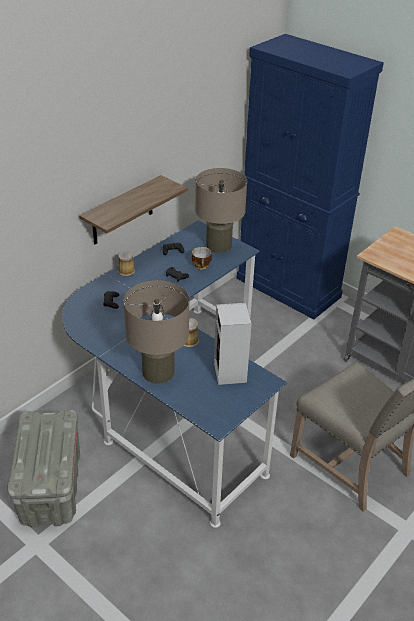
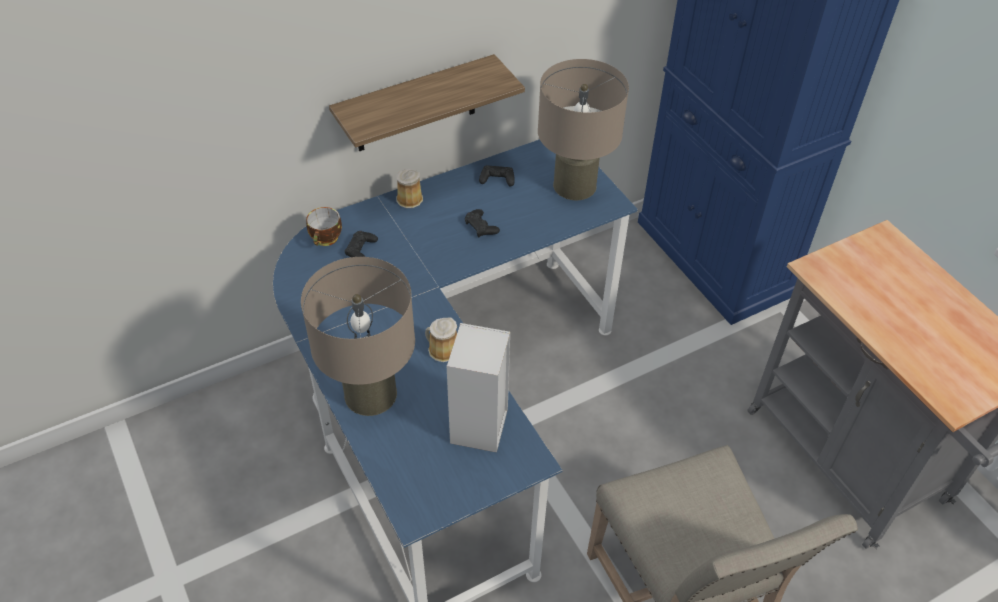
camera: 20 degrees right, 10 degrees up
grey storage box [7,410,80,528] -> none
cup [191,247,212,269] -> cup moved to [306,207,342,246]

